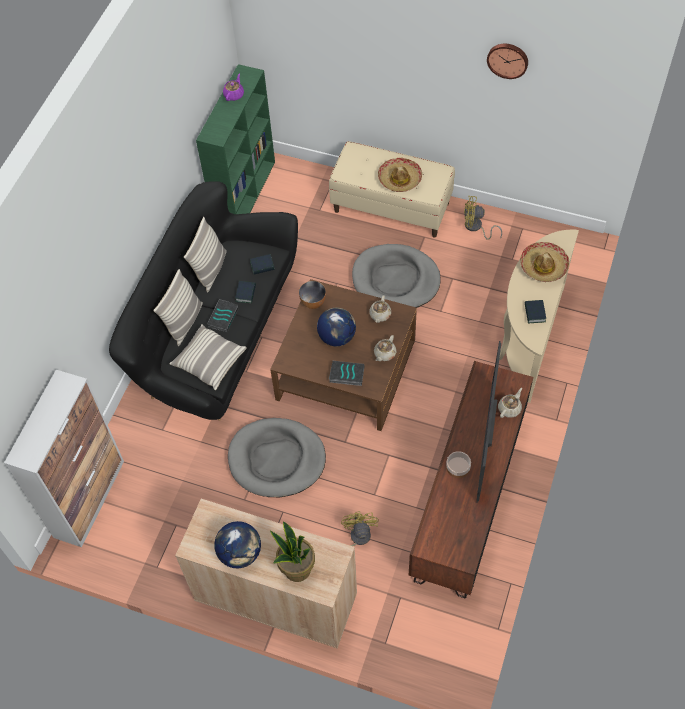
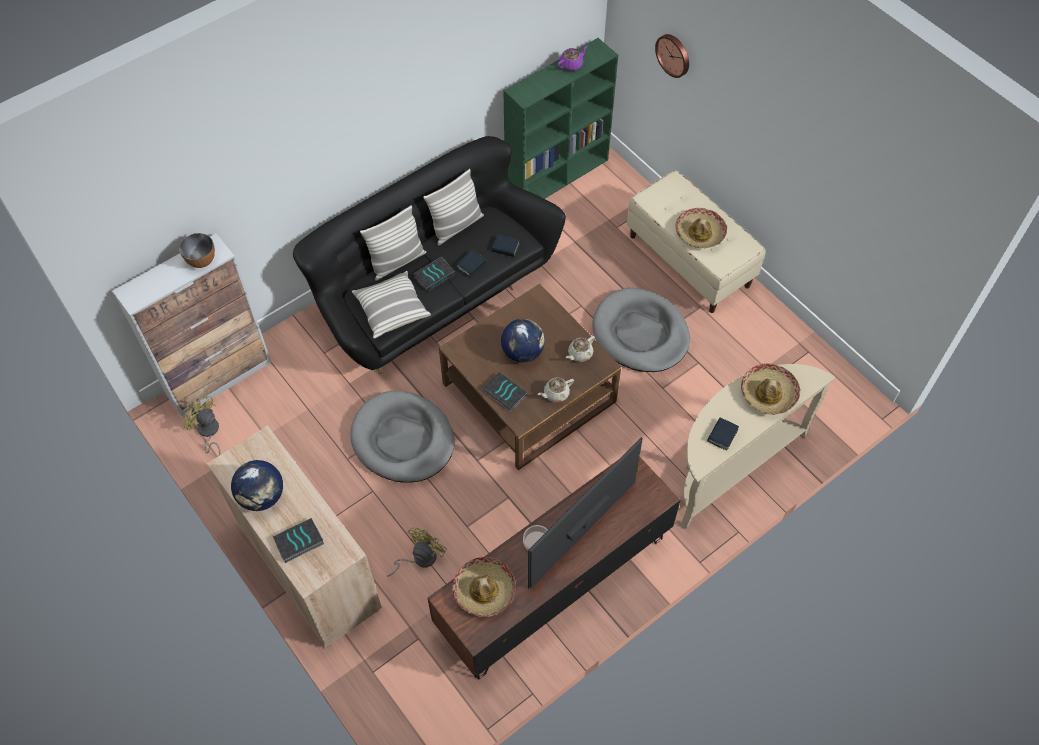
camera: 30 degrees right, 0 degrees up
potted plant [270,521,315,582] -> book [273,518,324,563]
bowl [299,281,326,309] -> bowl moved to [179,233,215,268]
yellow fan [464,196,502,240] -> yellow fan moved to [182,394,221,455]
wall clock [487,44,528,79] -> wall clock moved to [655,34,689,78]
beige teapot [498,388,522,418] -> none
none -> hat [452,557,516,617]

